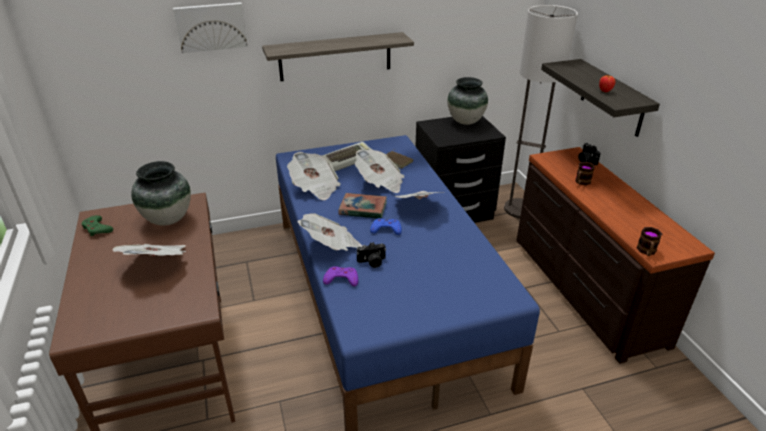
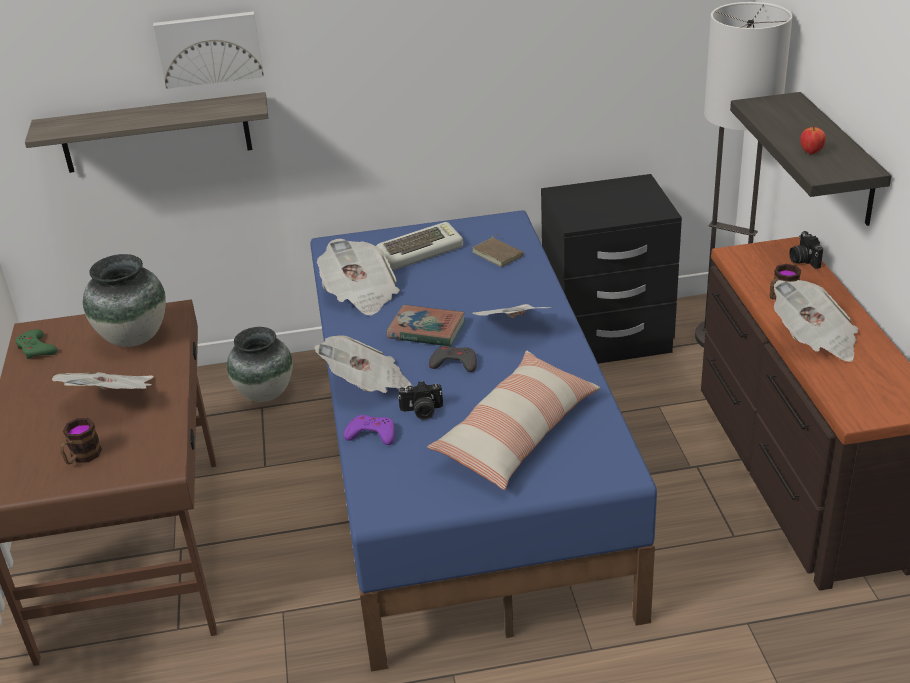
camera: 10 degrees right, 0 degrees up
shelf [262,32,414,81] -> shelf moved to [25,92,268,173]
newspaper [355,149,404,193] -> newspaper moved to [773,280,858,362]
blue game controller [370,218,402,235] -> grey game controller [429,346,477,372]
vase [447,77,488,125] -> vase moved to [227,327,293,402]
mug [636,227,662,256] -> mug moved to [60,418,102,464]
none -> pillow [427,350,600,490]

